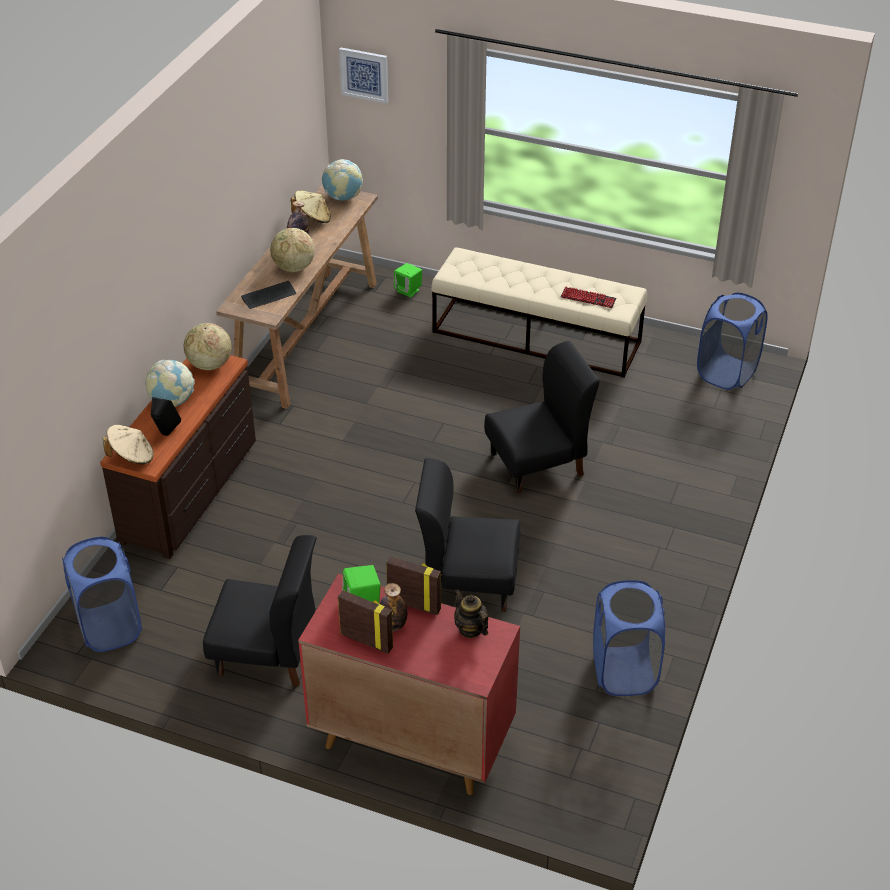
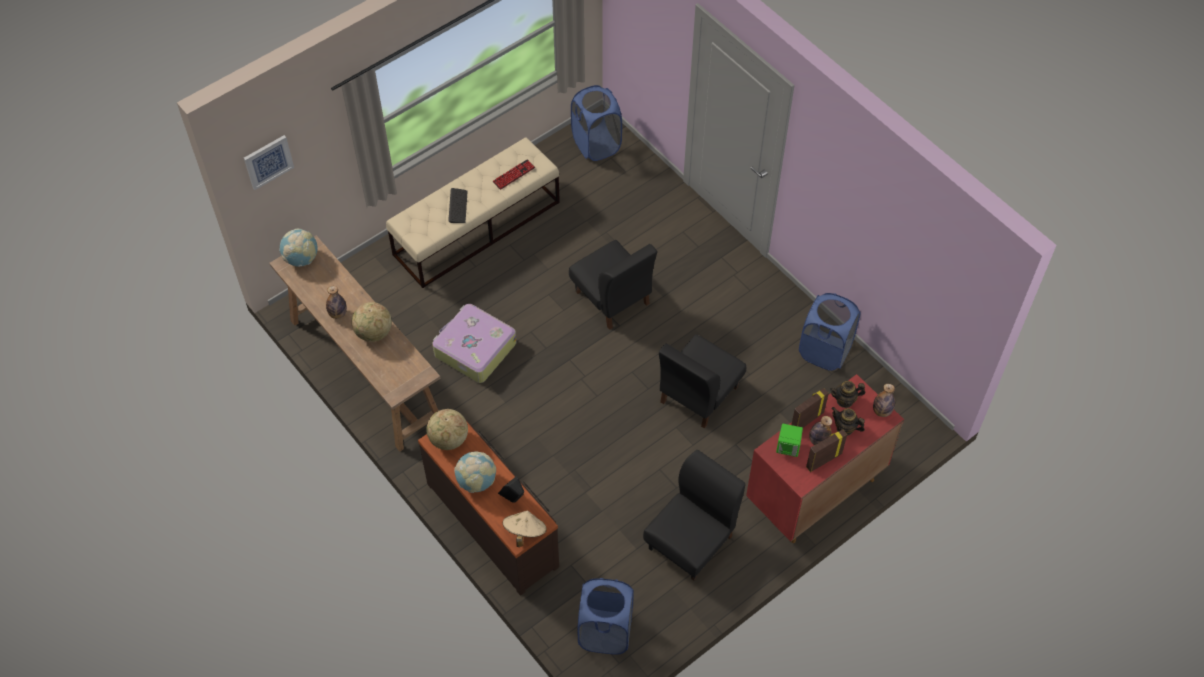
camera: 60 degrees left, 15 degrees up
keyboard [241,281,296,309] -> keyboard moved to [448,188,468,223]
beige hat [291,190,331,223] -> none
green speaker [394,263,422,297] -> none
black chair [484,341,600,493] -> black chair turned 135 degrees clockwise [569,240,657,330]
none -> suitcase [432,304,516,383]
none -> teapot [831,407,865,436]
none -> bottle [873,384,895,417]

